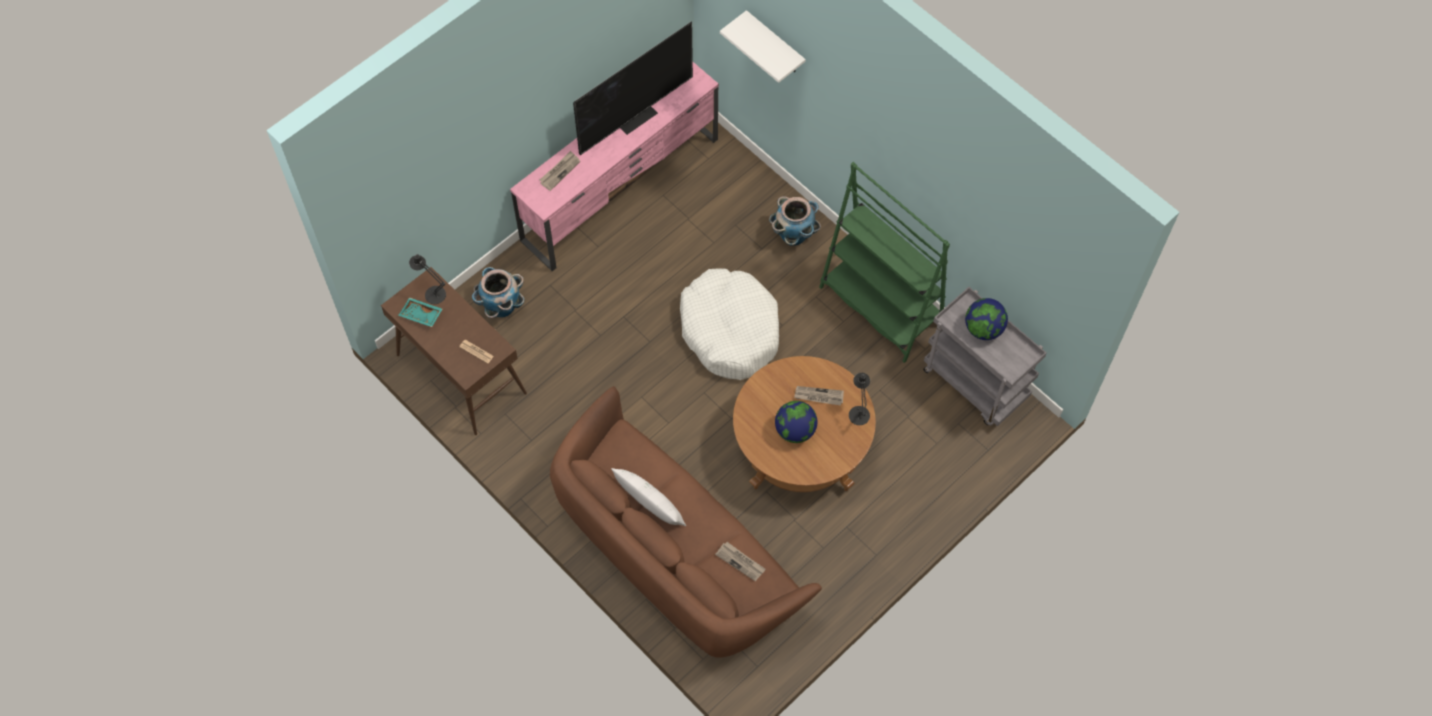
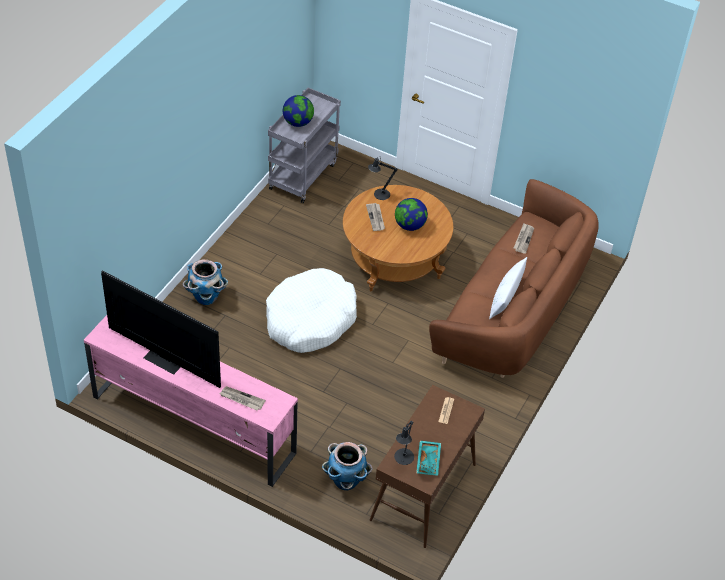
camera: 110 degrees left, 15 degrees down
white shelf [720,10,806,83] -> none
green bookcase [819,162,950,363] -> none

